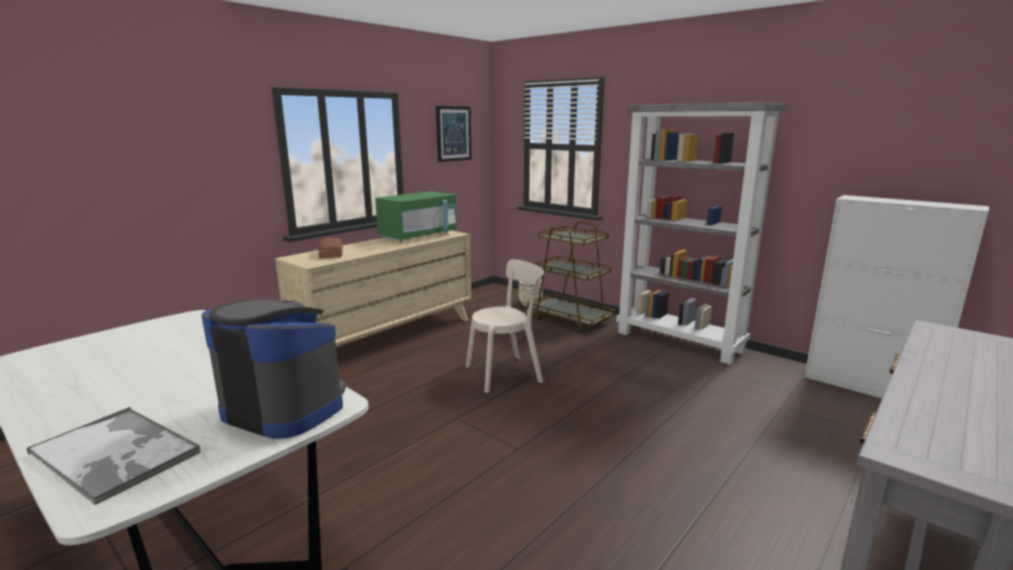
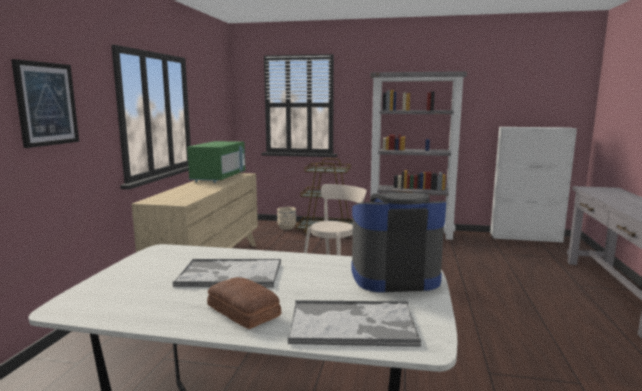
camera: 30 degrees left, 5 degrees down
bread [318,238,343,258] -> bread moved to [207,277,281,329]
picture [436,106,472,162] -> picture moved to [11,59,79,148]
none -> tray [172,259,281,287]

